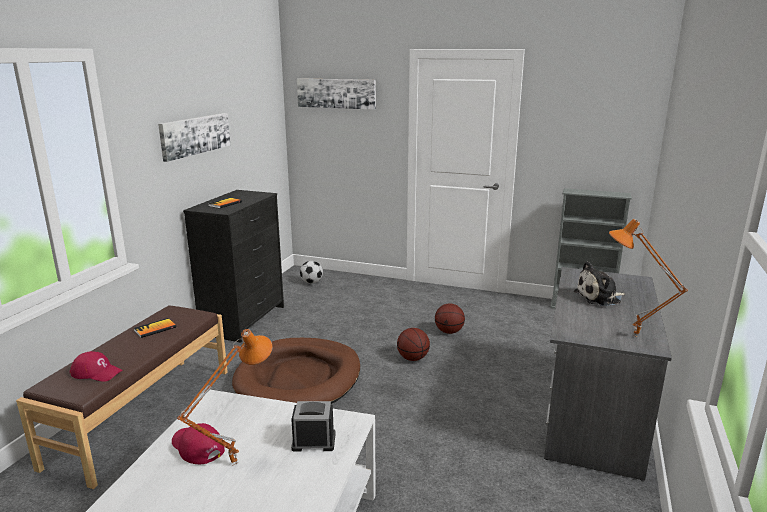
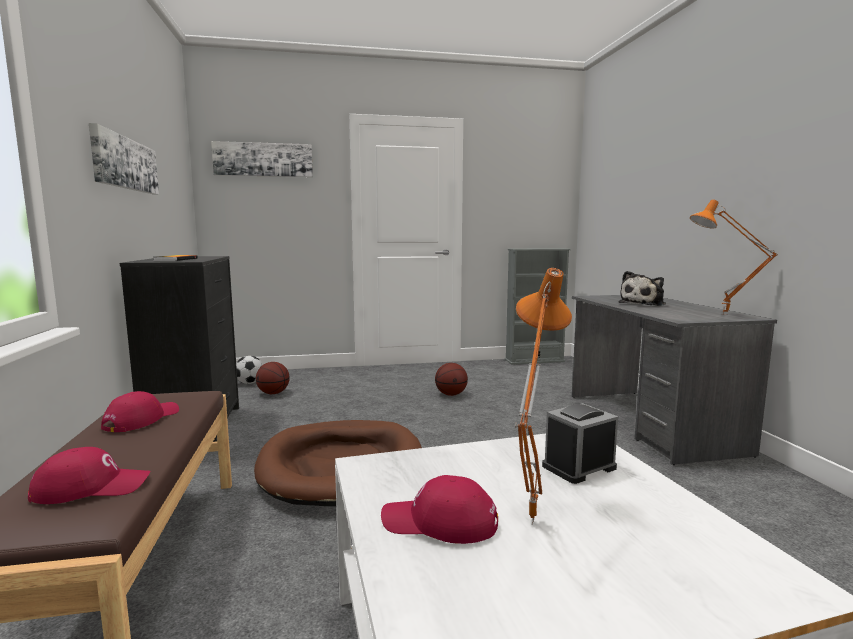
camera: 30 degrees left, 10 degrees down
book [134,318,176,338] -> red cap [101,391,179,432]
basketball [397,328,430,361] -> basketball moved to [256,362,290,394]

